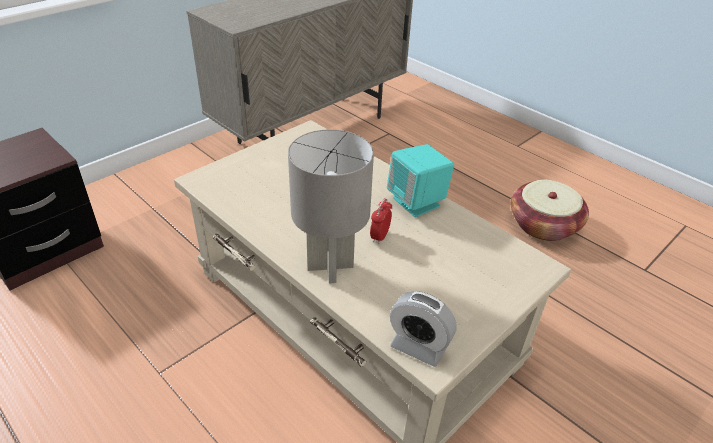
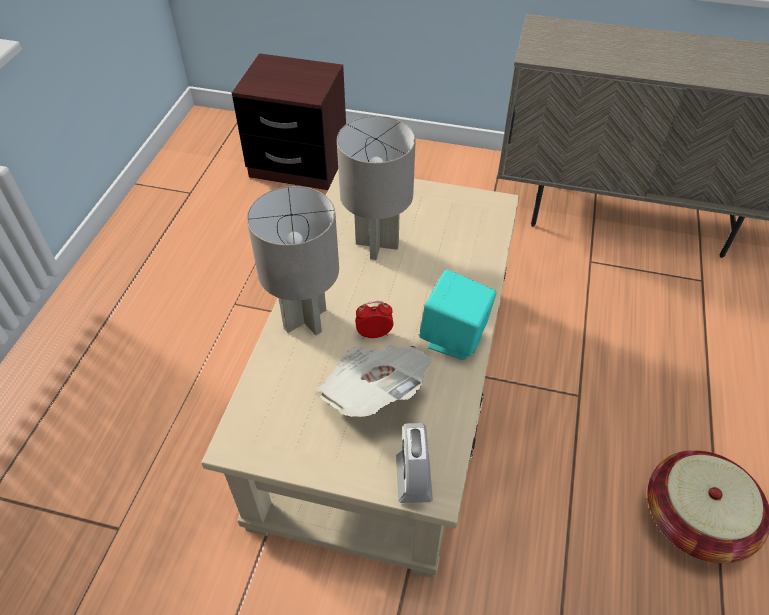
camera: 60 degrees right, 10 degrees up
alarm clock [390,291,457,367] -> alarm clock moved to [396,423,433,503]
none -> newspaper [316,345,432,417]
none -> grey table lamp [337,116,416,260]

